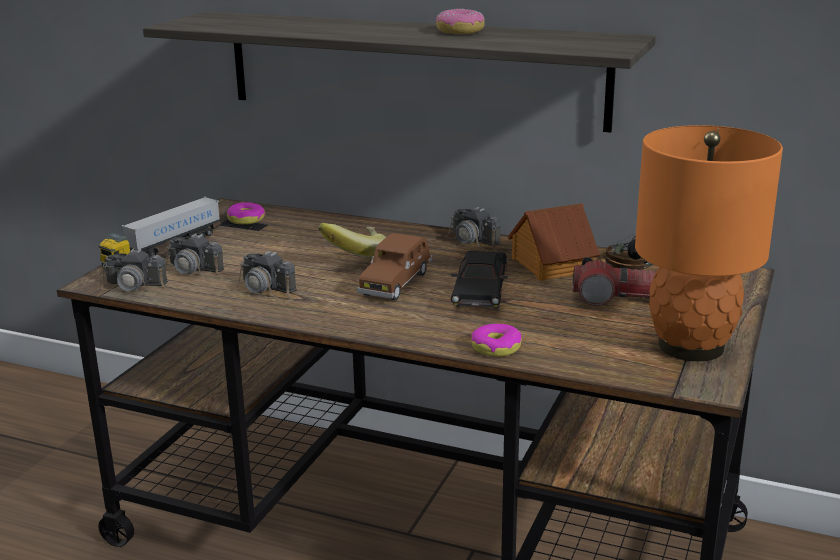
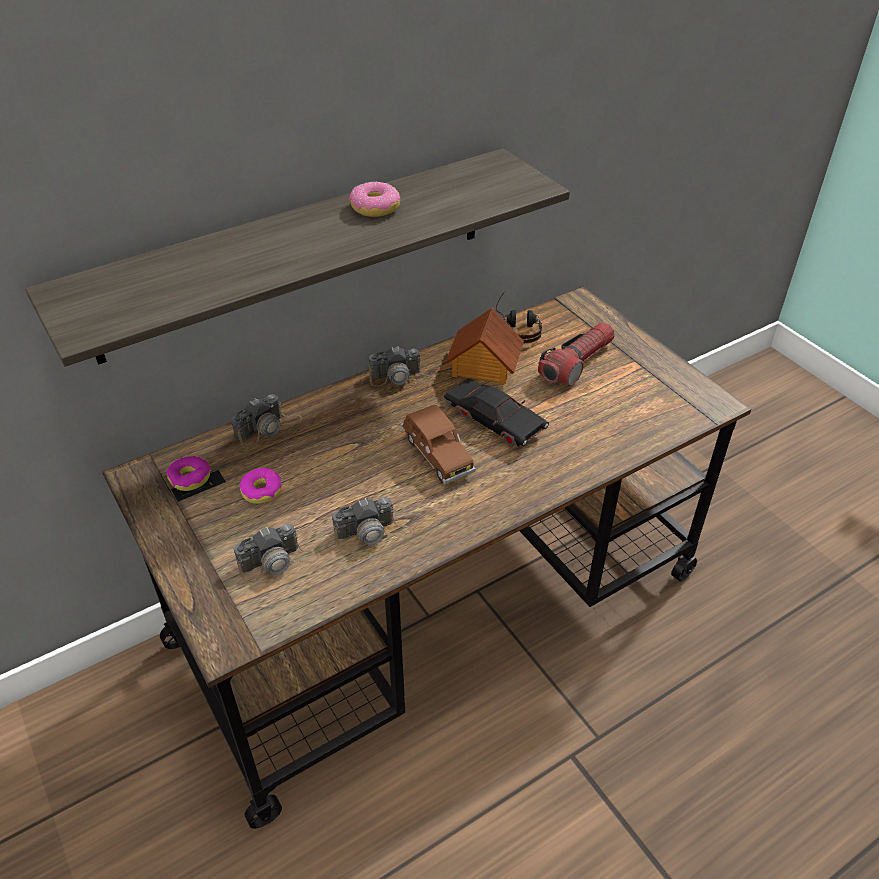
camera: 55 degrees left, 20 degrees up
toy truck [99,196,220,267] -> none
camera [101,248,172,296] -> camera moved to [231,394,303,448]
banana [318,223,386,258] -> none
donut [471,323,522,357] -> donut moved to [240,468,282,504]
orange table lamp [635,125,783,361] -> none

